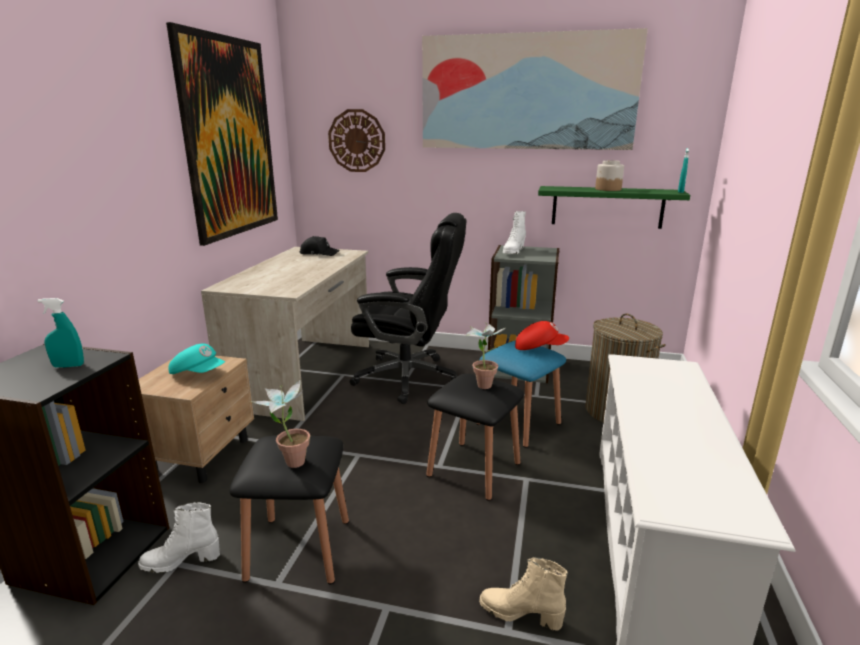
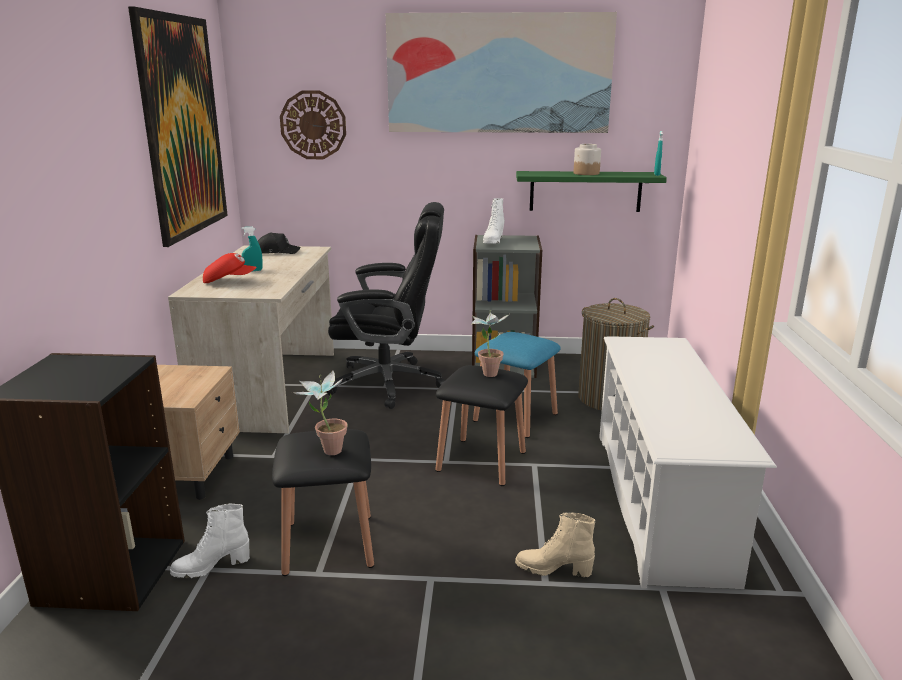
camera: 10 degrees left, 0 degrees up
turquoise spray bottle [38,298,84,368] -> turquoise spray bottle moved to [241,227,263,271]
turquoise cap [168,344,225,374] -> none
red cap [515,321,569,350] -> red cap moved to [203,253,257,283]

